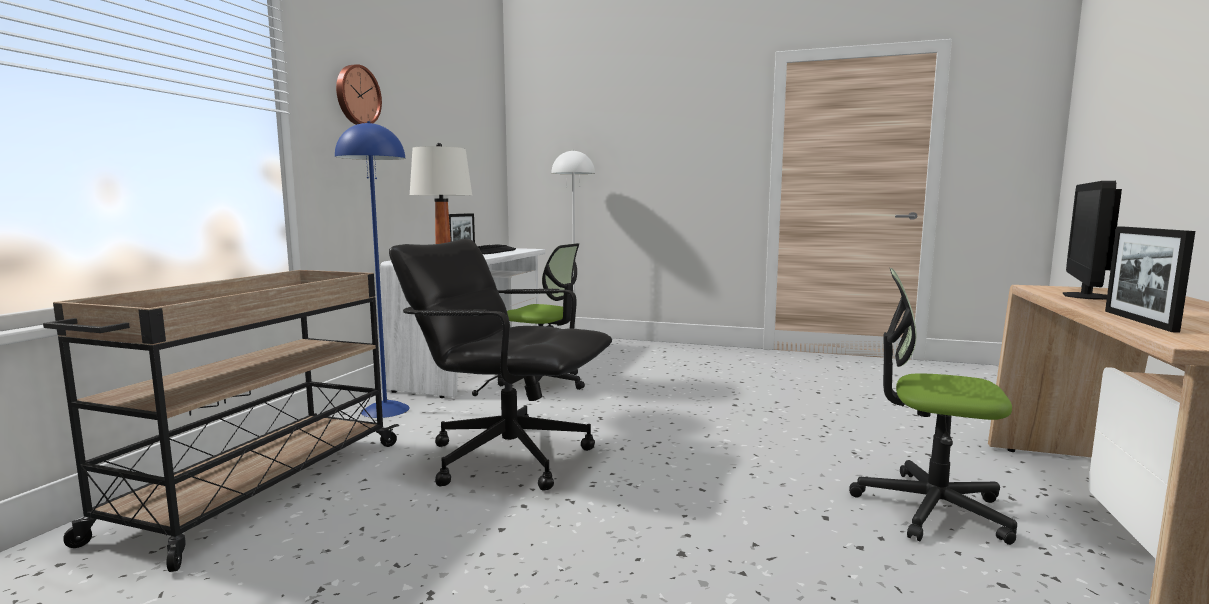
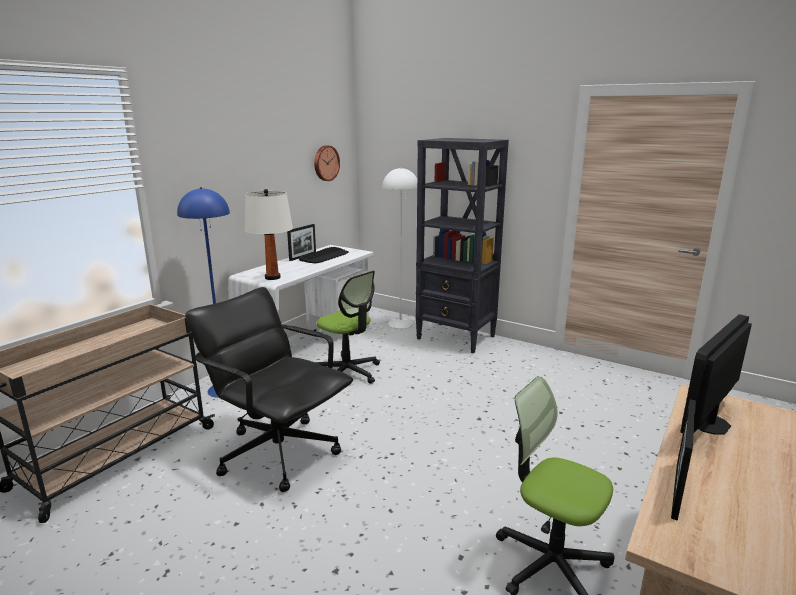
camera: 15 degrees right, 10 degrees up
wall clock [336,64,382,125] -> wall clock moved to [314,145,340,181]
none -> black bookcase [415,138,509,353]

